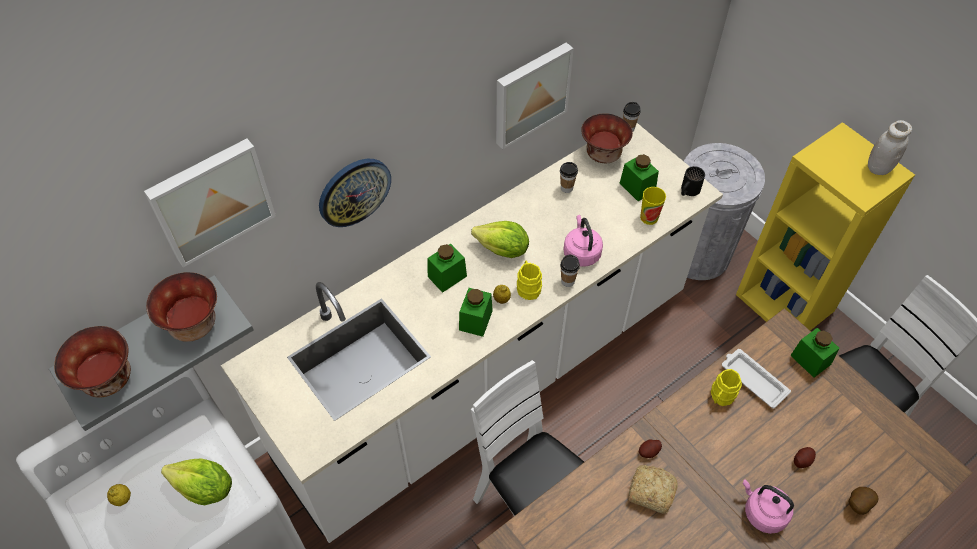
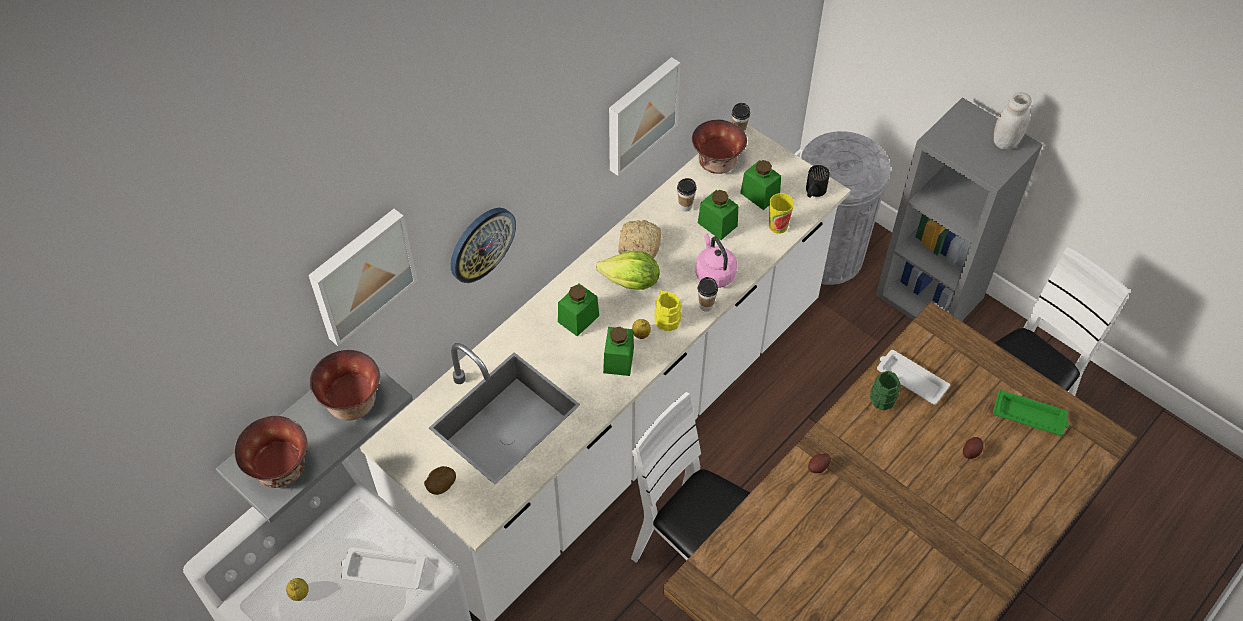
camera: 10 degrees left, 0 degrees up
lettuce [161,458,232,505] -> white tray [341,547,426,589]
bread [628,465,678,514] -> bread moved to [618,220,661,258]
yellow mug [711,369,742,406] -> green mug [870,371,901,410]
yellow bookcase [736,122,915,331] -> grey bookcase [876,97,1043,321]
pink kettle [743,479,794,534] -> none
green jar [790,328,840,378] -> green jar moved to [698,190,738,240]
potato [849,487,878,515] -> potato moved to [424,466,456,495]
none -> green tray [993,390,1069,436]

